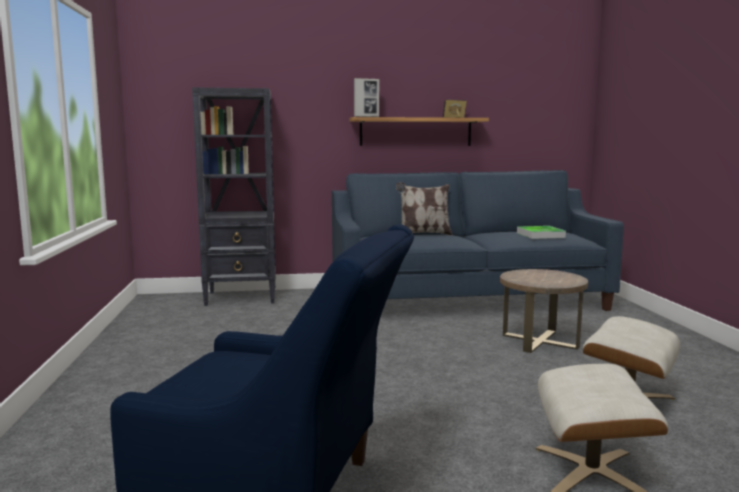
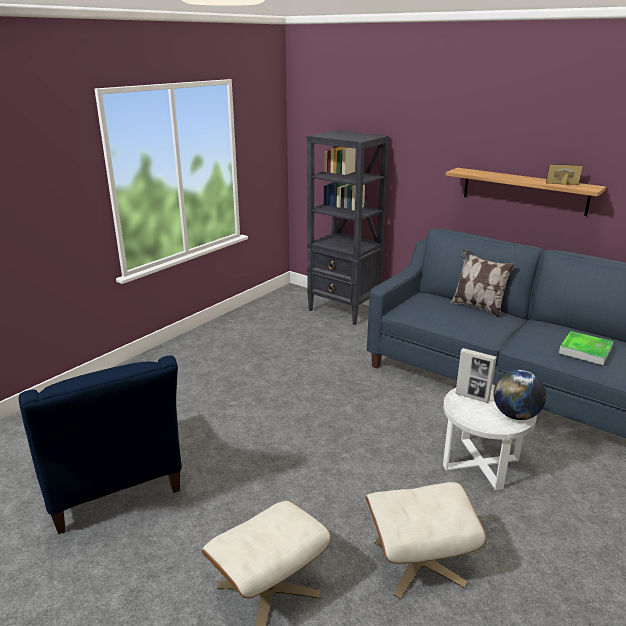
camera: 45 degrees right, 15 degrees up
picture frame [354,78,379,117] -> picture frame moved to [455,348,497,403]
brown side table [500,269,588,353] -> white side table [443,385,537,490]
none -> globe [493,370,546,420]

